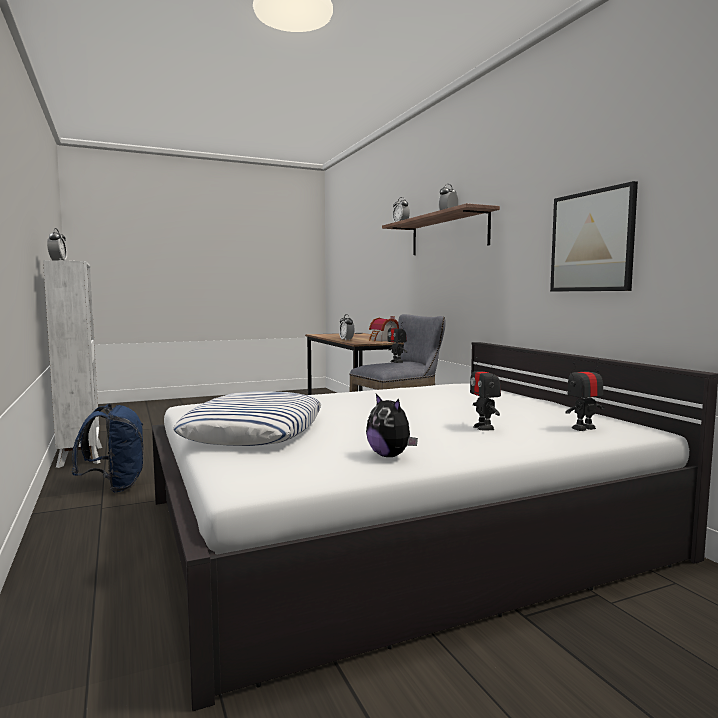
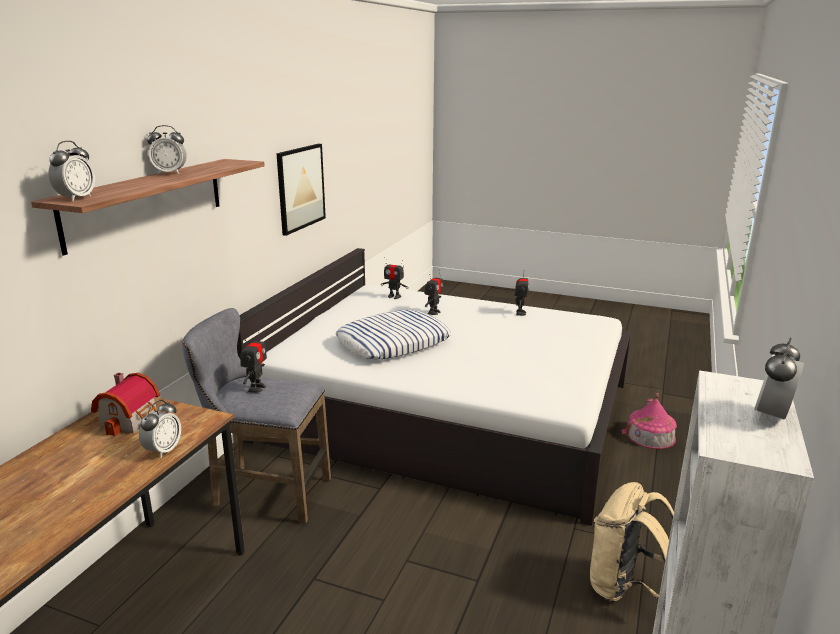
camera: 135 degrees left, 15 degrees up
blue backpack [72,404,143,492] -> beige backpack [590,482,674,602]
pillow [173,391,321,446] -> pillow moved to [336,310,451,360]
plush toy [366,394,418,457] -> toy robot [515,275,529,316]
none -> toy house [622,393,677,449]

